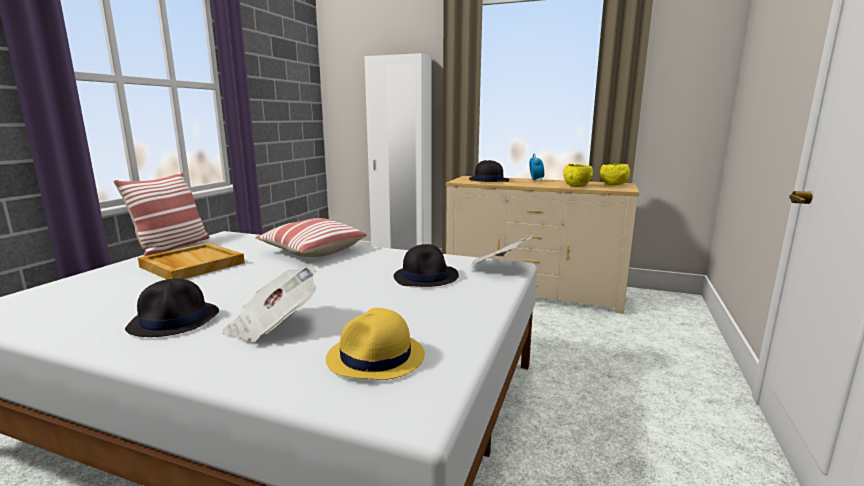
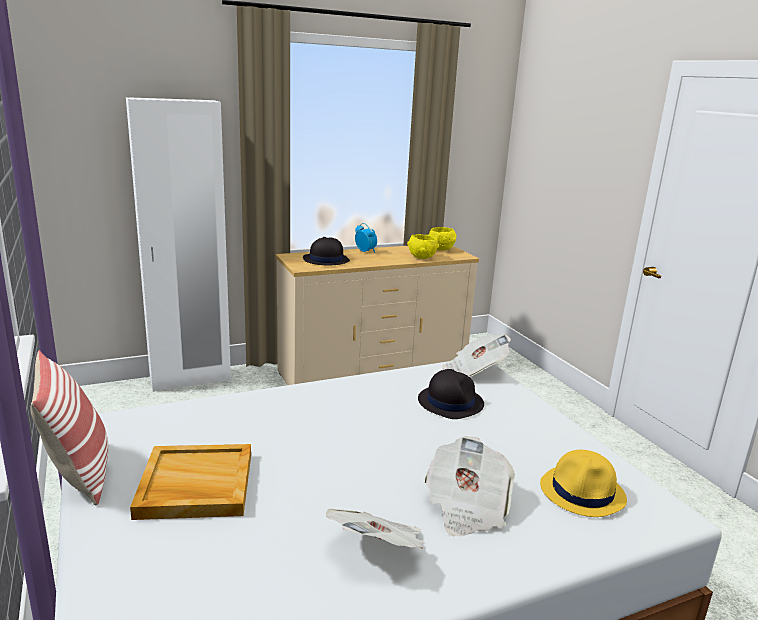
camera: 45 degrees left, 5 degrees up
black hat [125,278,219,337] -> newspaper [326,509,425,549]
pillow [255,218,367,257] -> none

